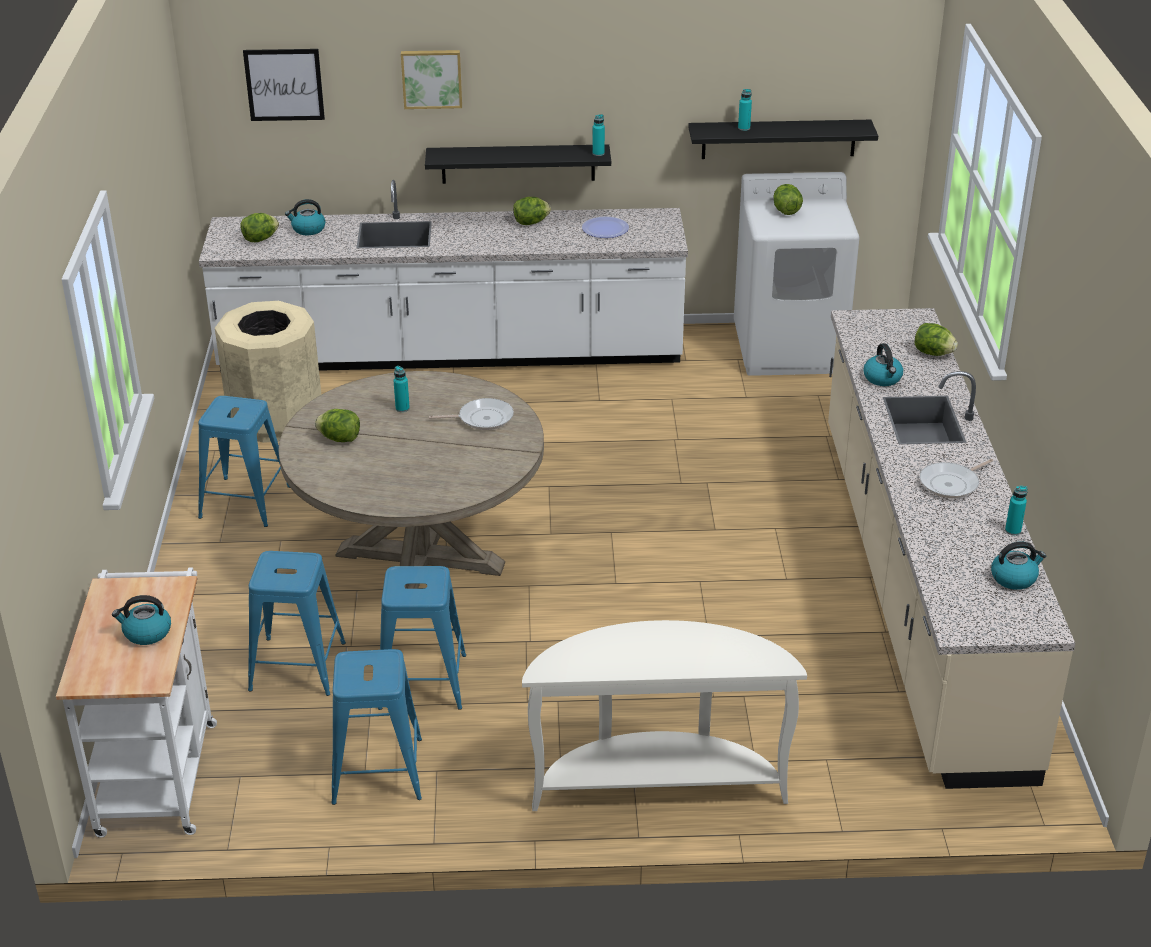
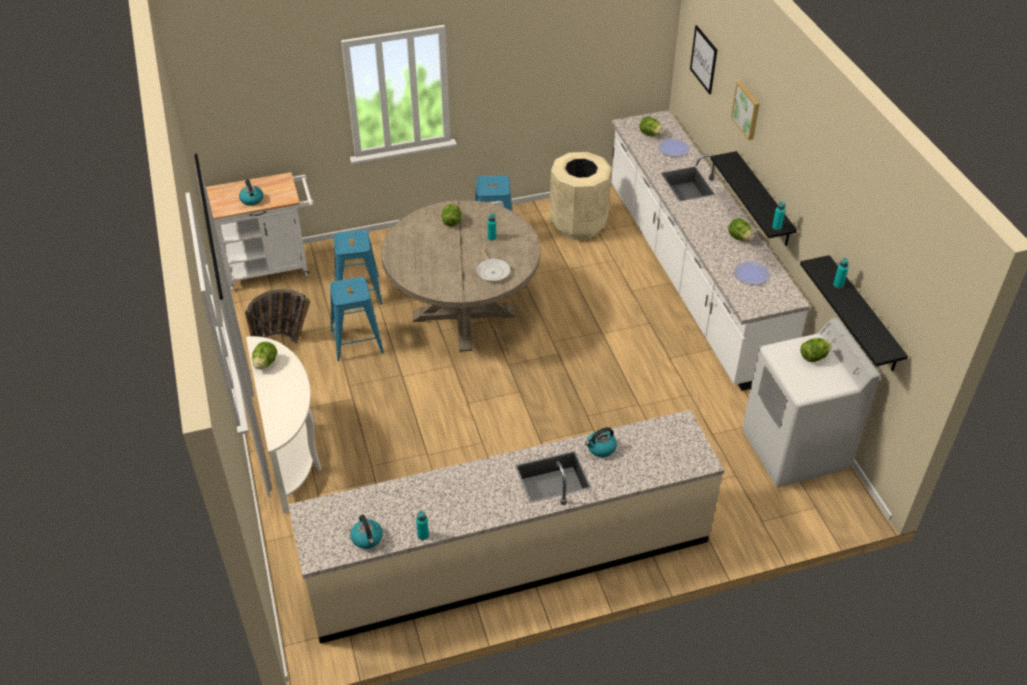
camera: 75 degrees right, 10 degrees up
kettle [285,199,325,235] -> plate [658,139,689,157]
blue stool [331,649,422,805] -> basket [245,289,310,343]
lettuce [915,323,958,356] -> lettuce moved to [252,342,277,369]
frying pan [920,459,993,498] -> none

